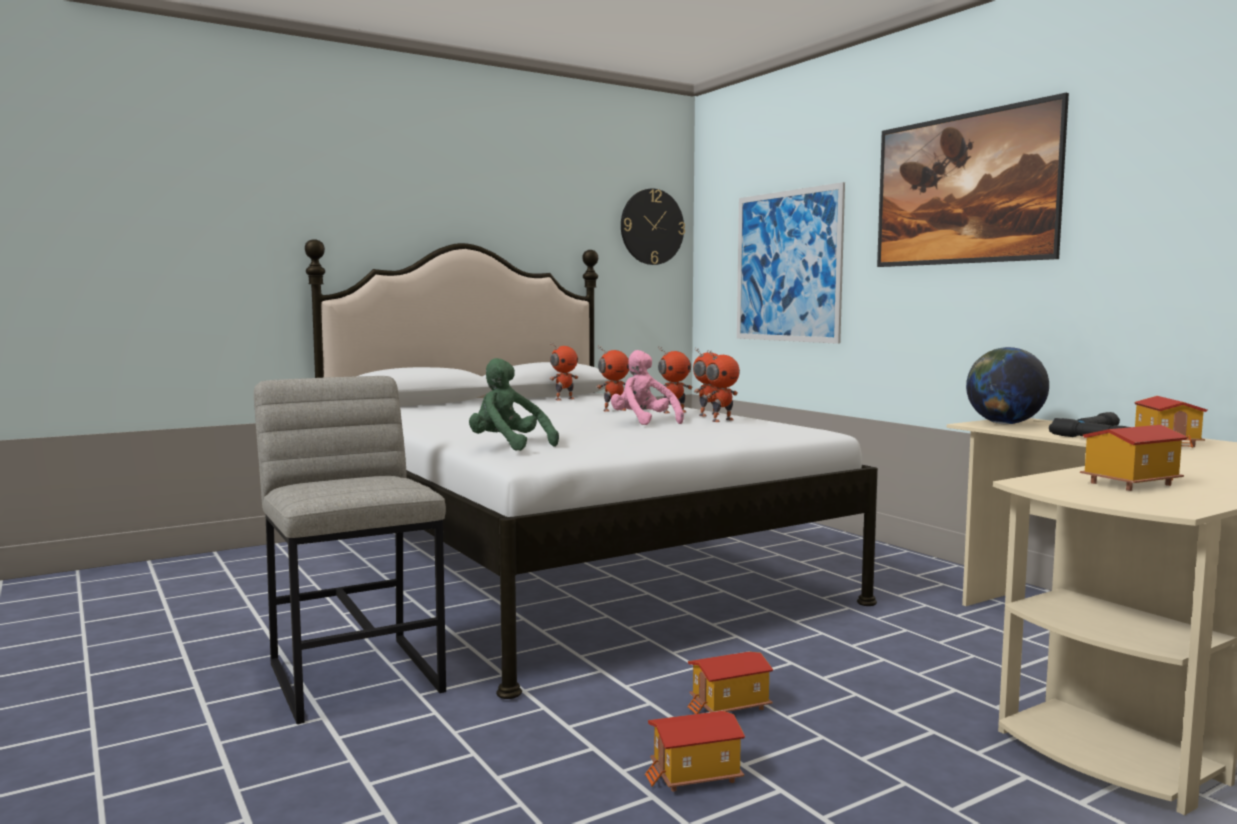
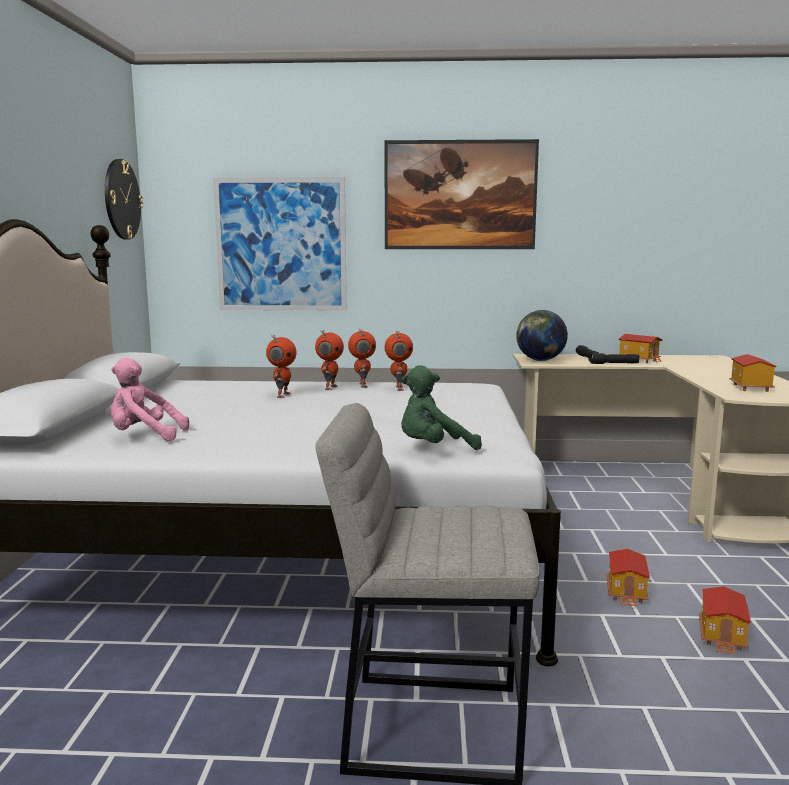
camera: 55 degrees left, 5 degrees up
toy robot [550,342,578,400] -> none
pink plush toy [611,350,684,425] -> pink plush toy moved to [111,358,189,441]

